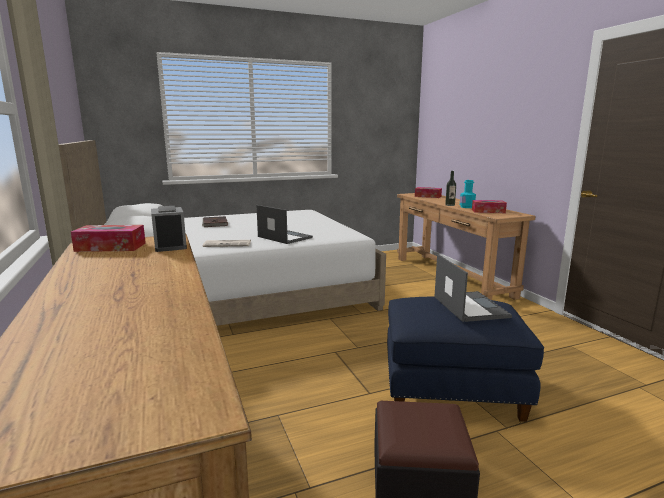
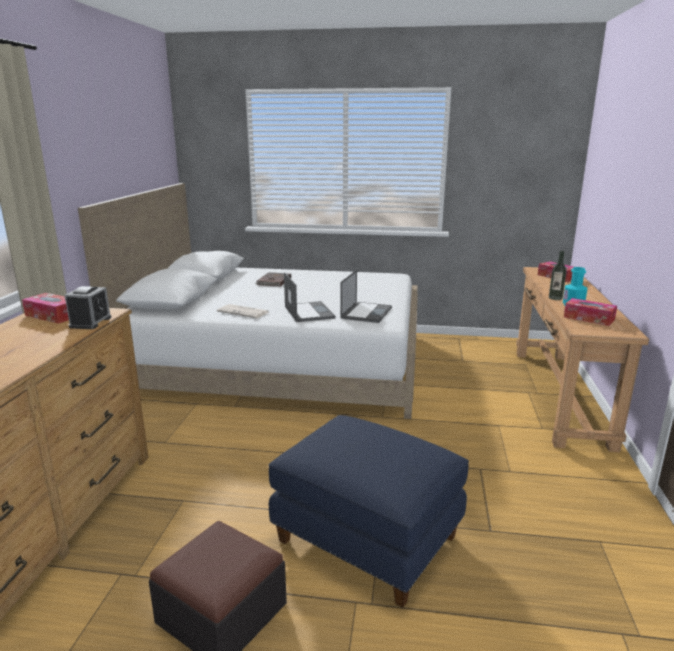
camera: 30 degrees right, 5 degrees up
laptop [434,254,512,322] -> laptop moved to [340,270,392,323]

